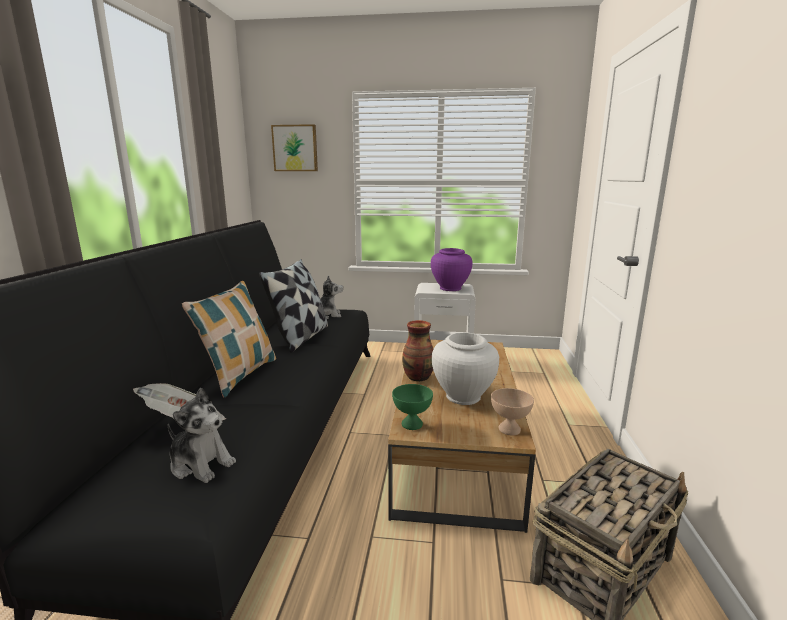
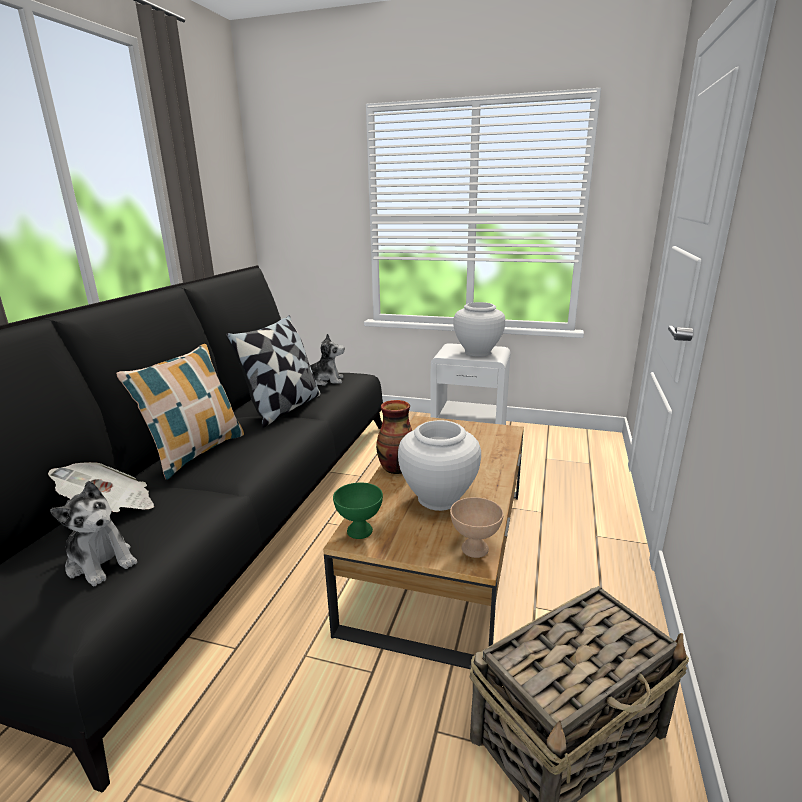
camera: 10 degrees right, 5 degrees up
picture [271,124,318,171] -> none
purple vase [431,248,472,291] -> white vase [453,302,505,357]

